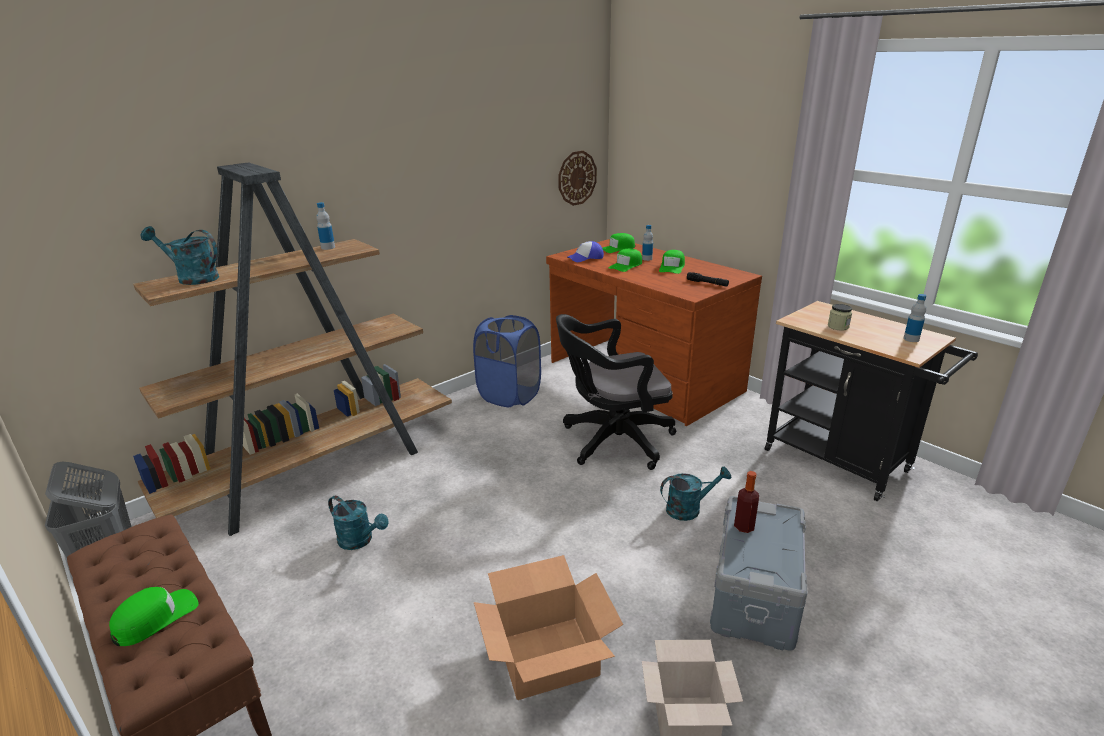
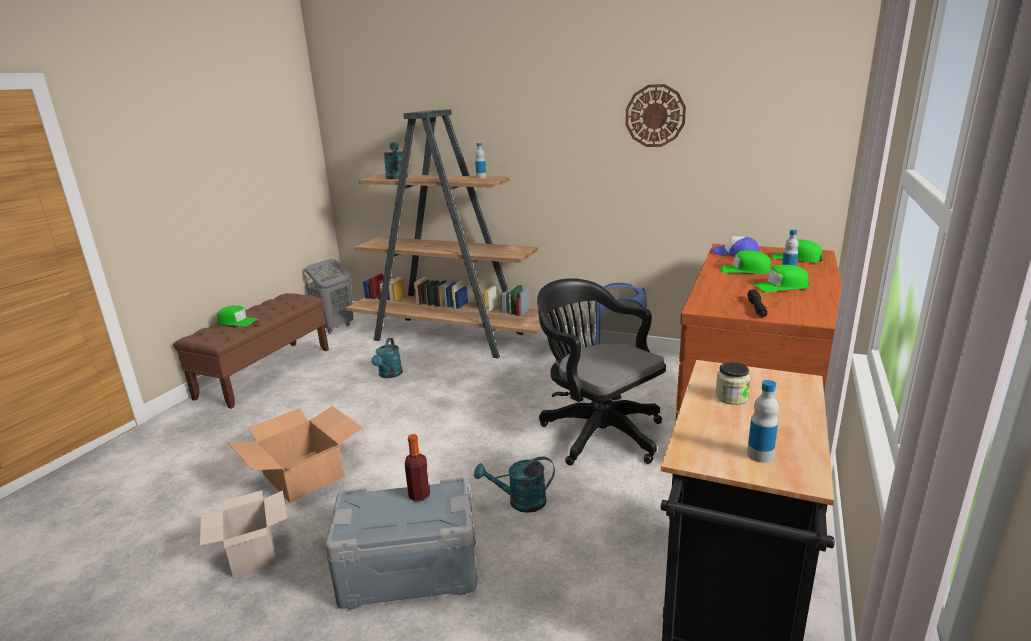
camera: 65 degrees right, 5 degrees down
wall clock [558,151,597,206] -> wall clock moved to [625,84,686,147]
turquoise watering can [660,466,731,521] -> turquoise watering can turned 120 degrees clockwise [474,456,555,513]

